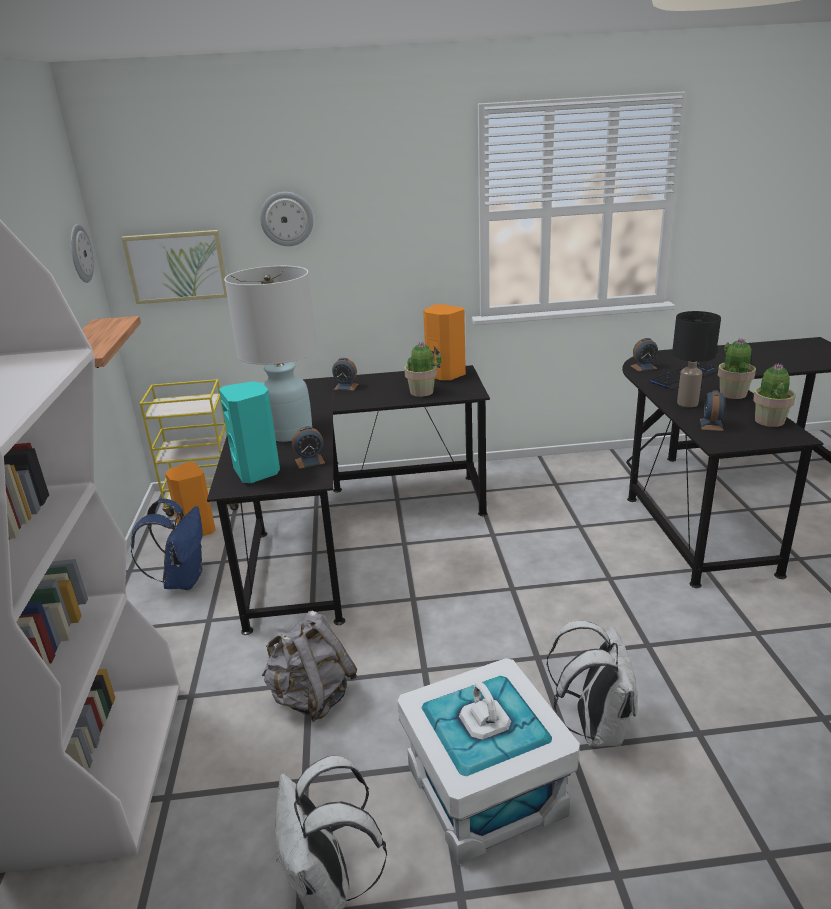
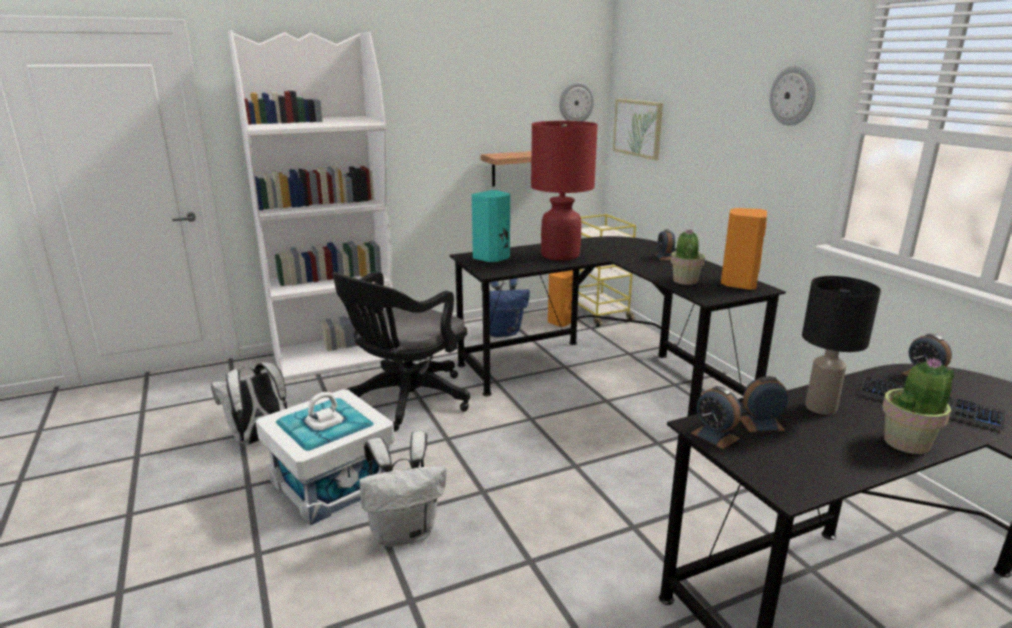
camera: 70 degrees right, 5 degrees down
white table lamp [224,266,317,442] -> red table lamp [531,121,598,261]
wall clock [260,192,313,246] -> wall clock moved to [770,66,815,126]
grey backpack [261,611,358,722] -> black office chair [332,271,470,431]
alarm clock [292,426,325,469] -> alarm clock moved to [691,386,741,449]
potted plant [753,363,796,427] -> none

